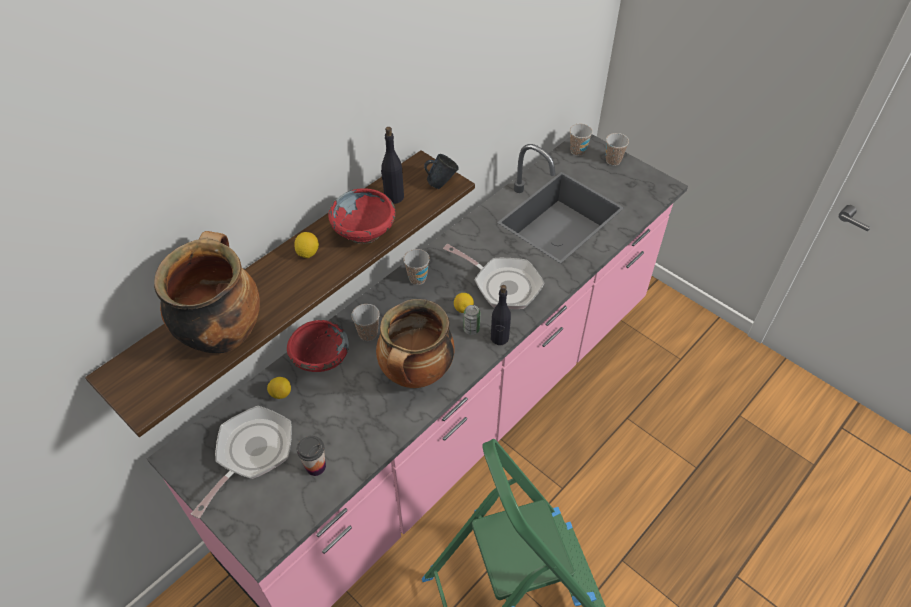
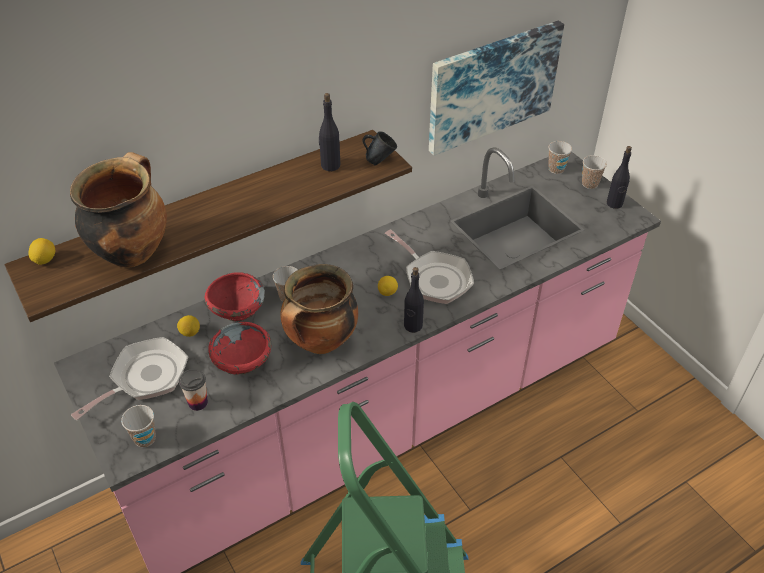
camera: 15 degrees right, 5 degrees down
lemon [294,232,319,258] -> lemon moved to [28,238,55,265]
red bowl [328,188,396,244] -> red bowl moved to [208,322,271,375]
cup [403,249,430,285] -> cup moved to [121,405,156,447]
can [463,305,480,335] -> none
none -> picture [429,21,564,156]
none -> black bottle [607,146,632,209]

